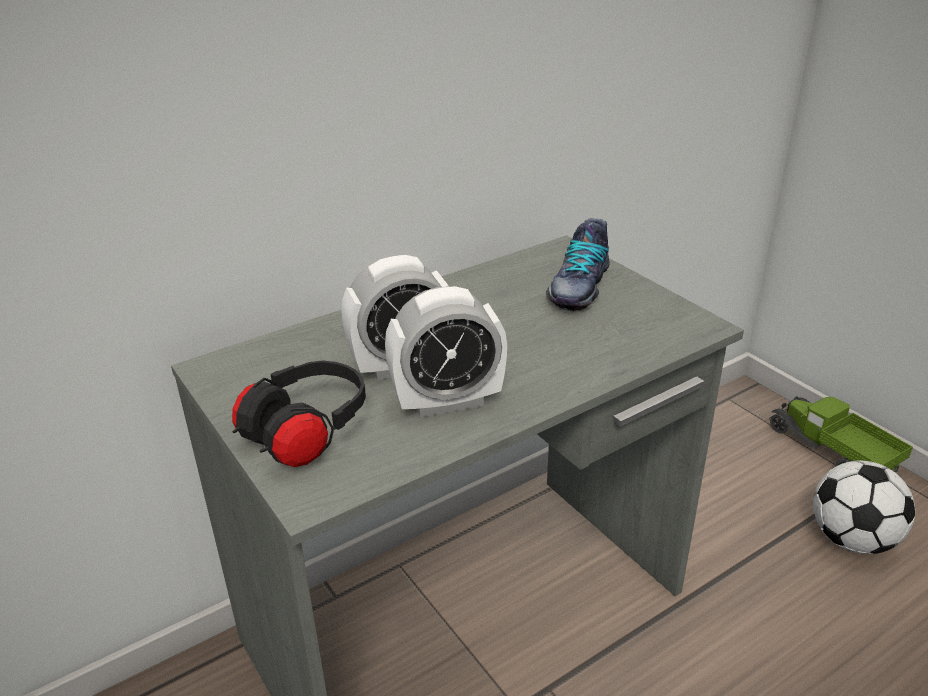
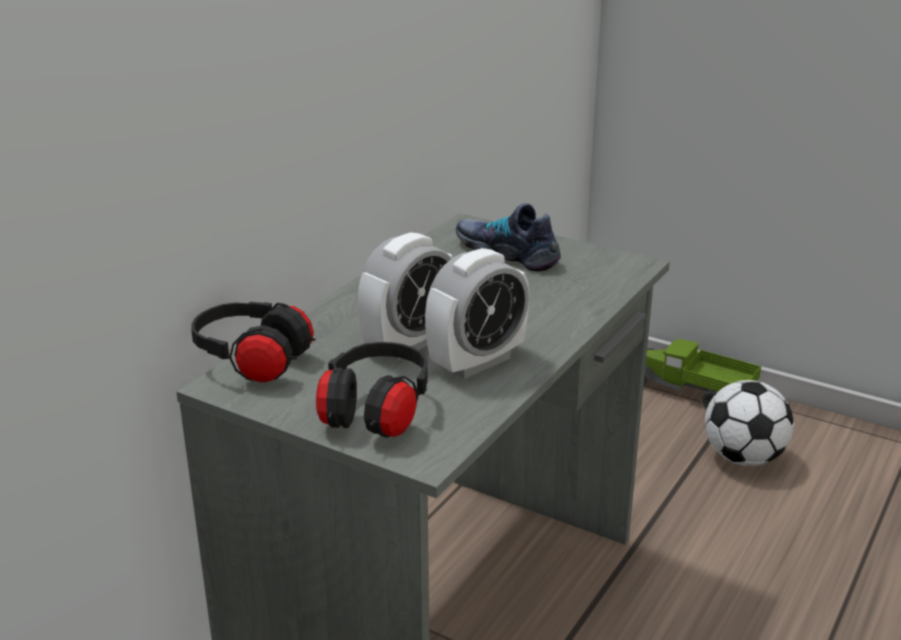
camera: 25 degrees left, 5 degrees down
shoe [546,218,610,312] -> shoe turned 135 degrees clockwise [456,203,561,272]
none -> black headphones [191,302,315,382]

